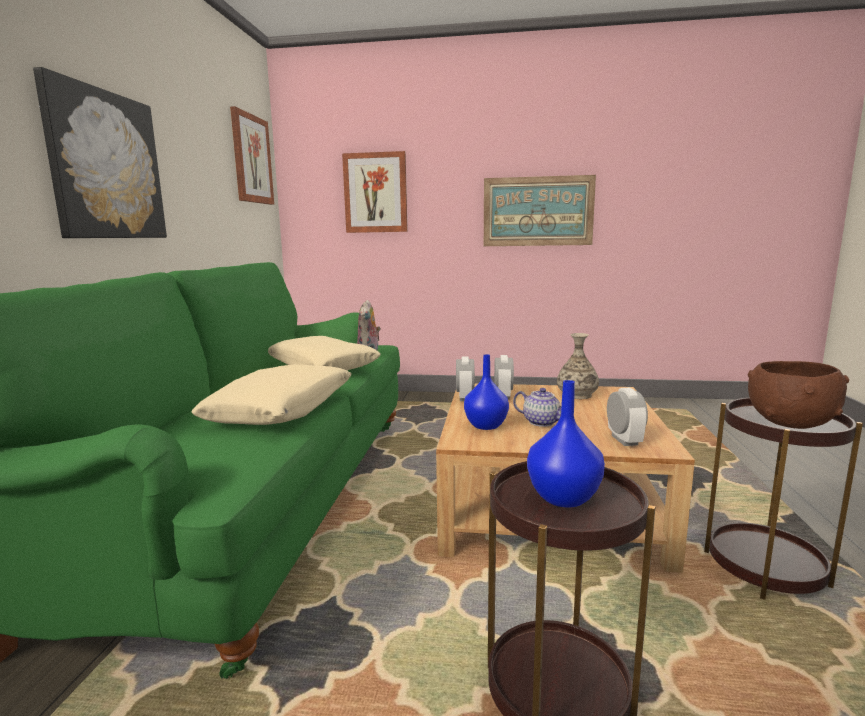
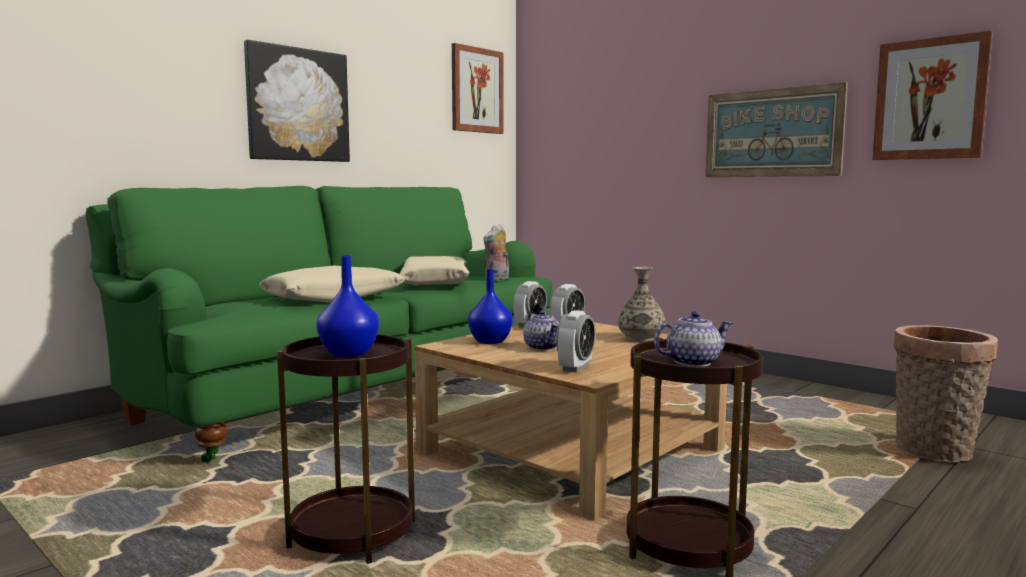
camera: 35 degrees right, 5 degrees down
picture [342,151,408,233] -> picture moved to [873,31,993,160]
brown bowl [748,361,849,429] -> teapot [654,311,733,367]
none -> basket [894,325,998,462]

